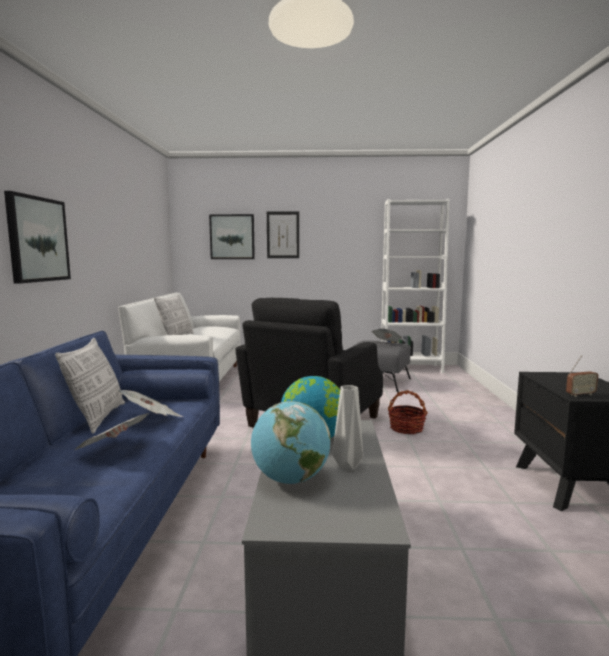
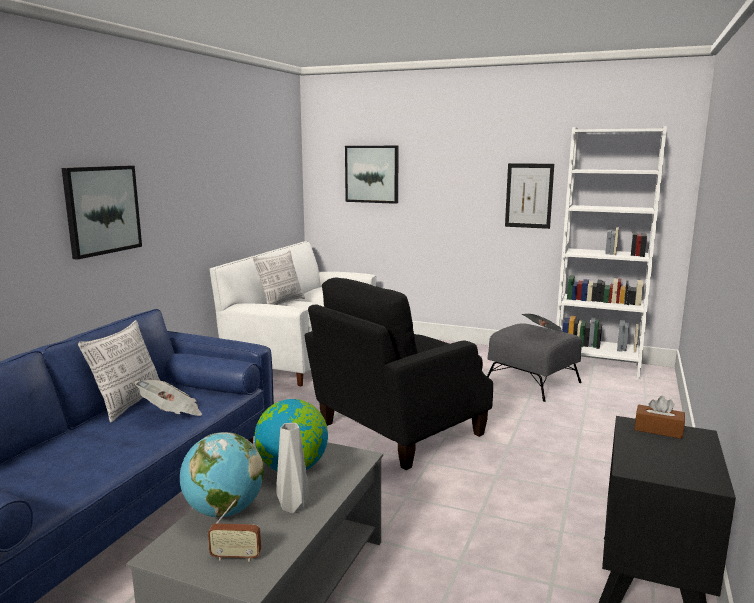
camera: 20 degrees right, 5 degrees up
newspaper [75,413,149,450] -> none
picture [267,211,299,258] -> picture moved to [505,163,554,229]
basket [388,390,428,434] -> none
radio [566,355,598,397] -> radio moved to [208,500,261,562]
none -> brown tissue box [634,396,685,439]

